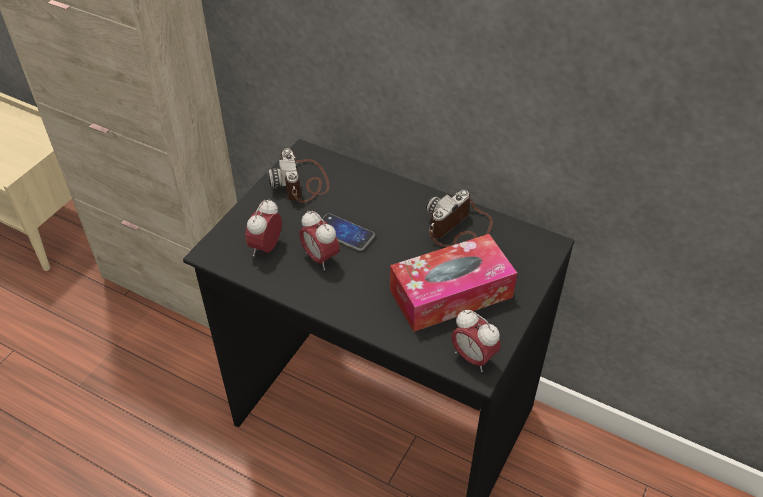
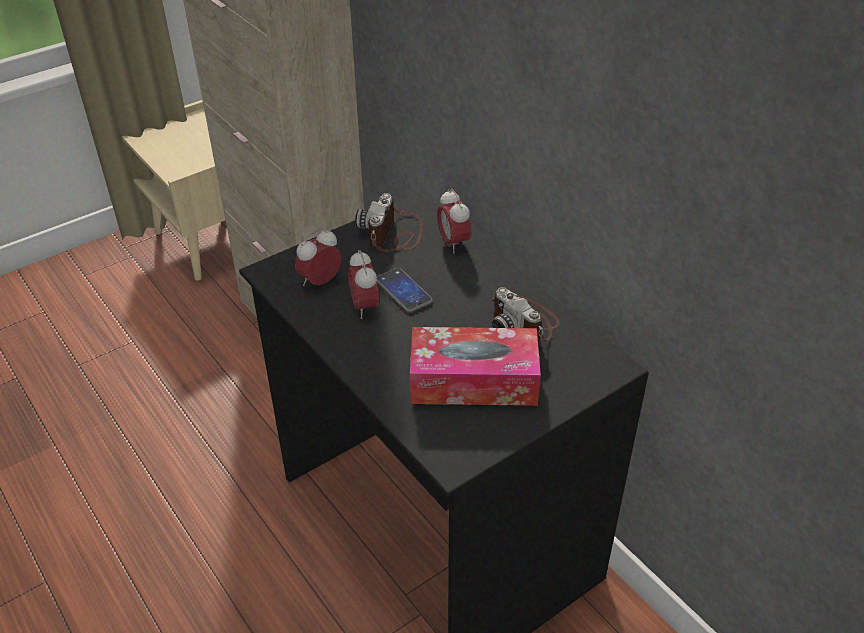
camera: 25 degrees right, 5 degrees down
camera [426,190,493,247] -> camera turned 105 degrees counterclockwise [492,287,560,343]
alarm clock [451,310,501,372] -> alarm clock moved to [437,189,472,253]

